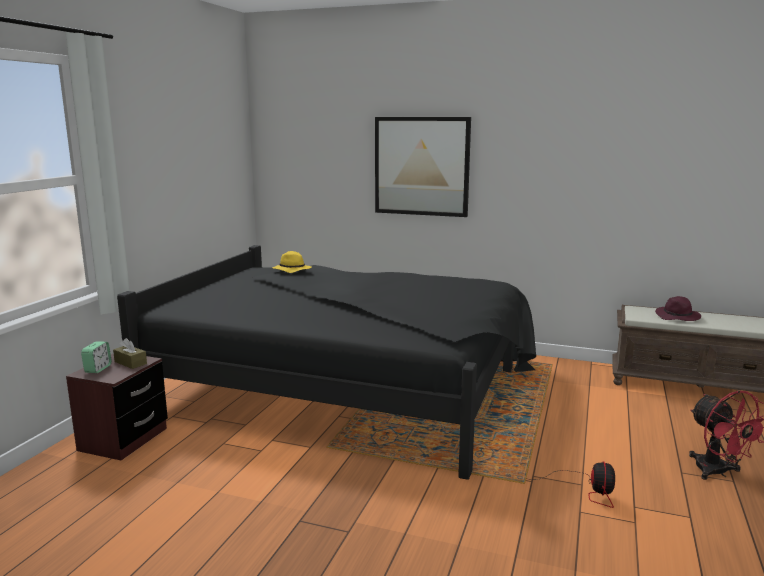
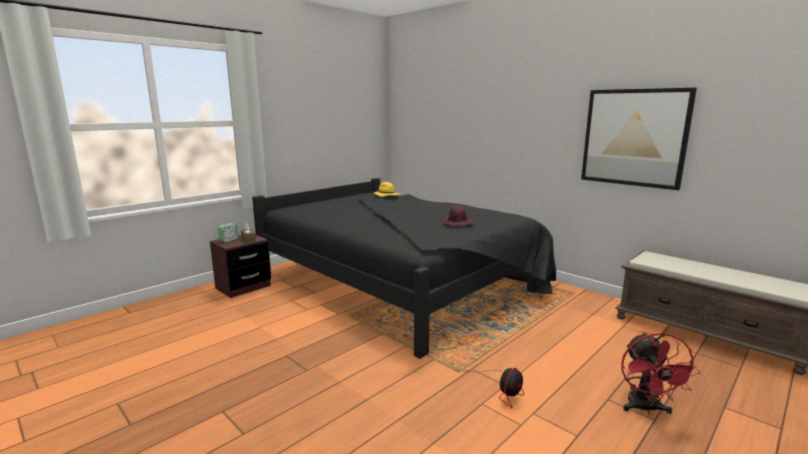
camera: 25 degrees right, 0 degrees up
picture [375,117,471,217] -> picture moved to [581,88,697,190]
purple hat [655,296,701,321] -> purple hat moved to [442,206,474,226]

